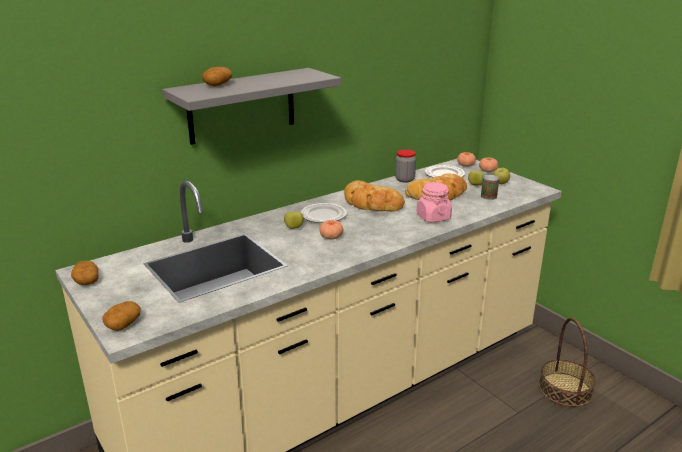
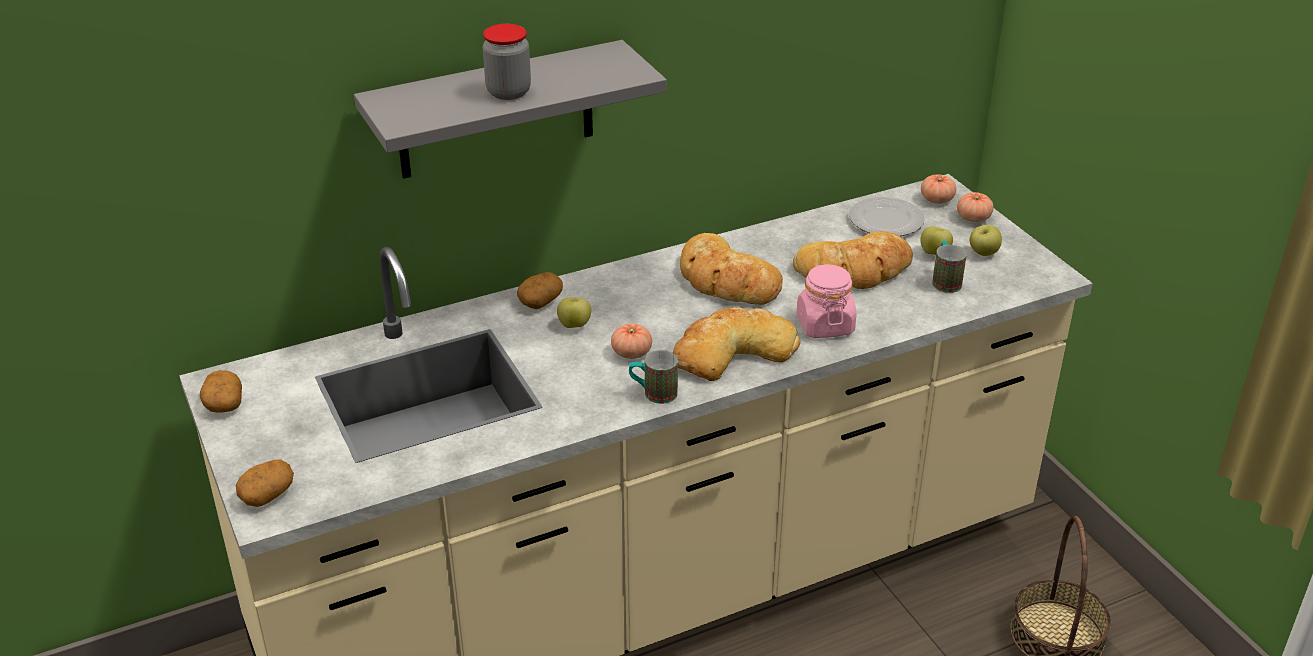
camera: 10 degrees right, 10 degrees up
potato [202,67,232,87] -> potato moved to [517,272,563,309]
plate [301,203,347,223] -> none
jar [395,150,416,183] -> jar moved to [483,24,531,100]
none -> mug [629,350,678,404]
none -> bread [673,307,800,381]

